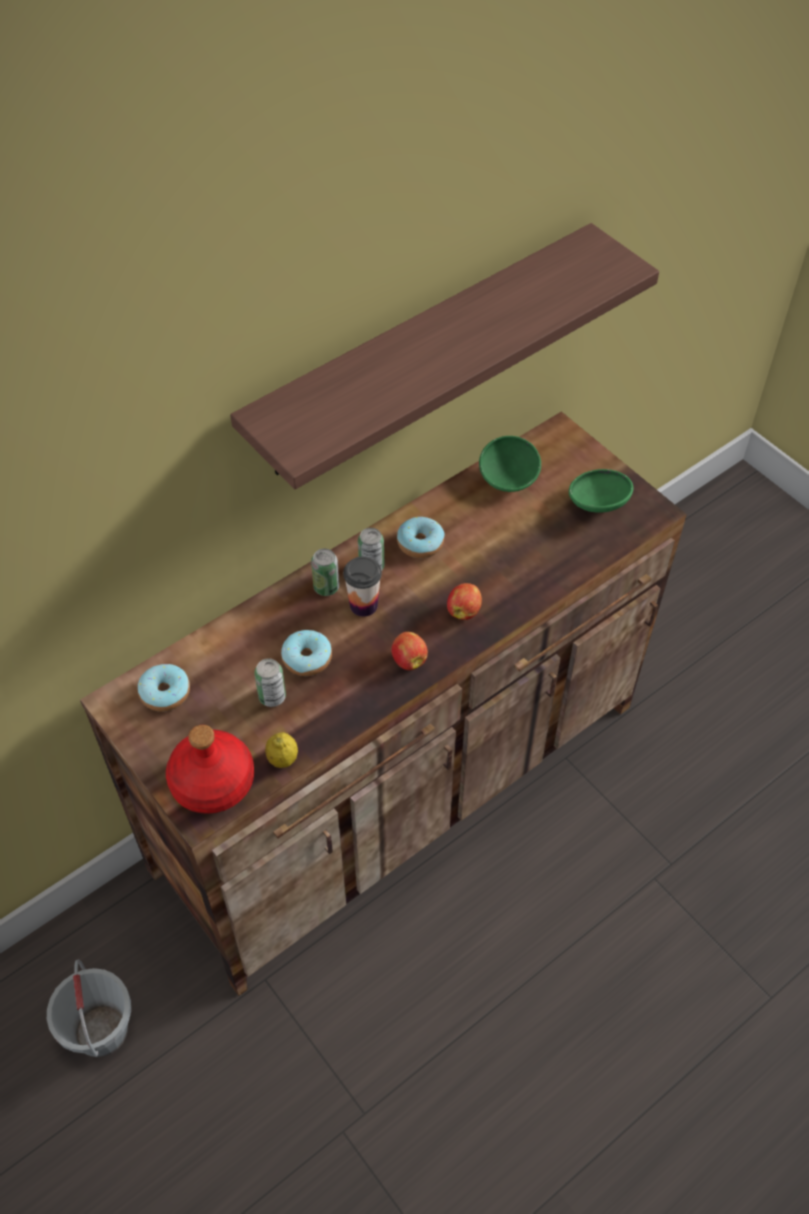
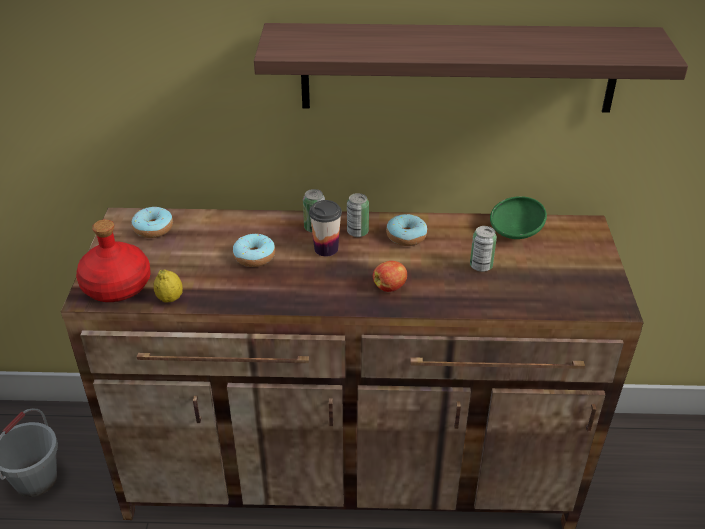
camera: 40 degrees right, 15 degrees down
can [254,658,286,707] -> can moved to [470,226,497,272]
apple [391,632,428,670] -> none
green bowl [569,469,633,513] -> none

